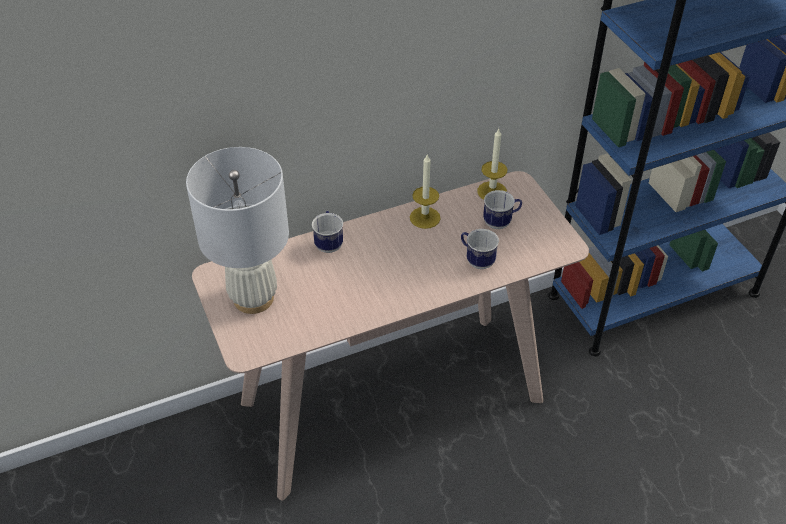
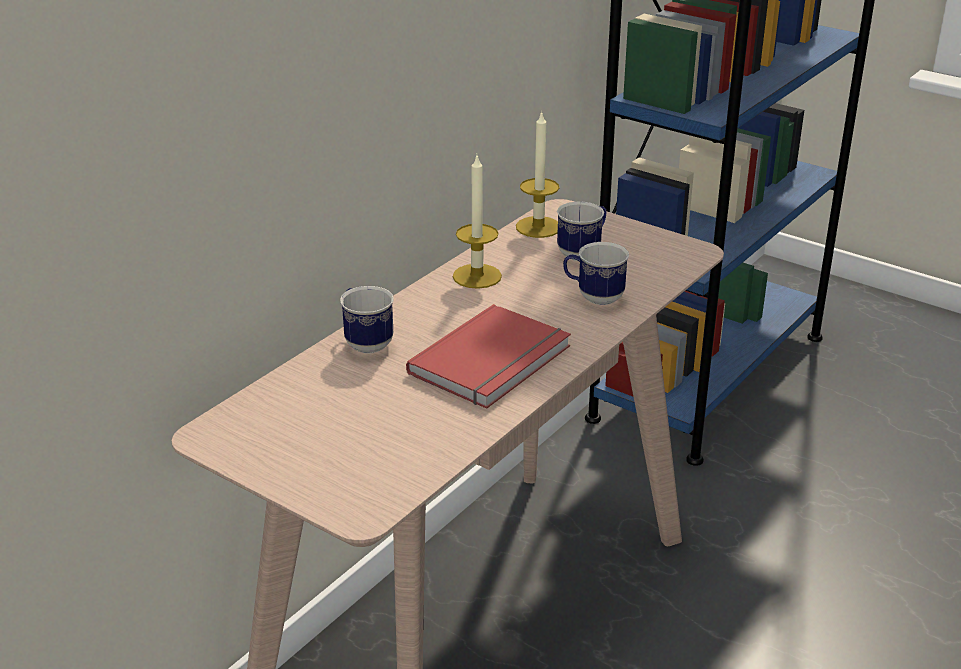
camera: 30 degrees left, 15 degrees down
white table lamp [186,147,289,314] -> none
none -> red book [406,304,571,409]

